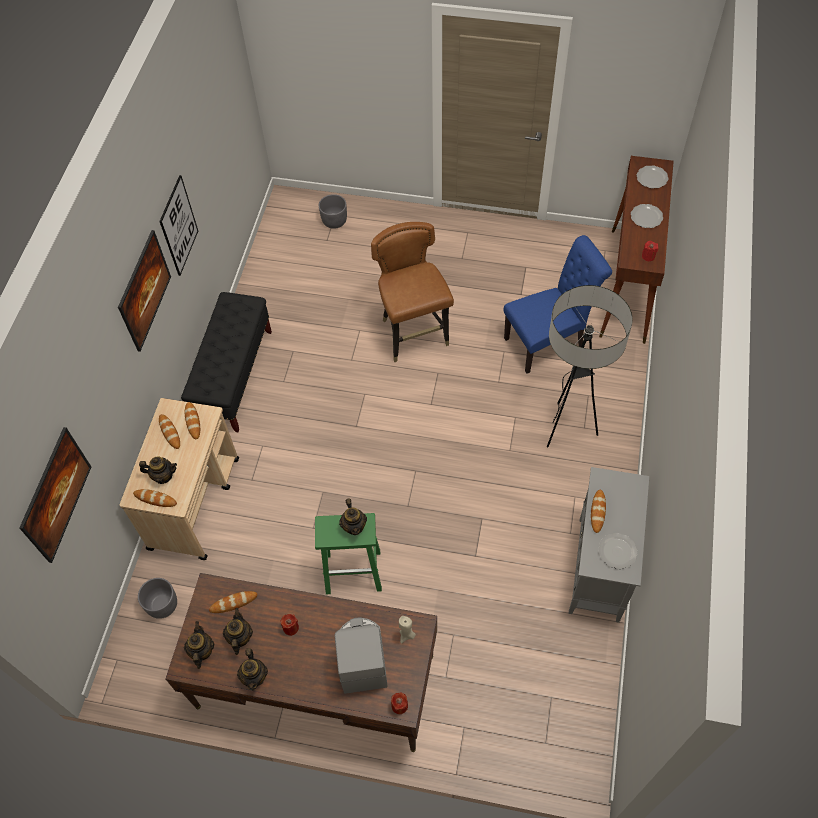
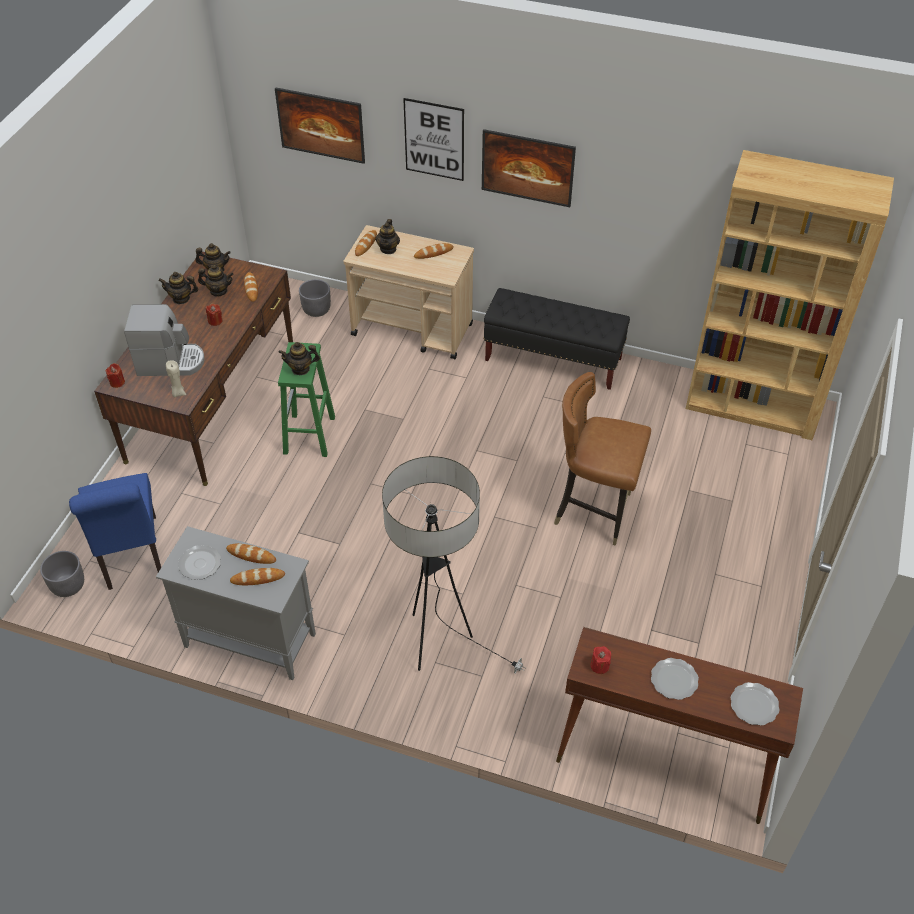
camera: 95 degrees right, 10 degrees down
picture [159,175,198,276] -> picture moved to [403,98,464,181]
bread [185,402,200,439] -> bread moved to [230,568,285,585]
grey planter [319,194,347,229] -> grey planter moved to [40,551,84,597]
brown chair [371,222,454,362] -> brown chair turned 150 degrees counterclockwise [554,372,651,546]
blue chair [504,235,612,374] -> blue chair moved to [69,473,161,590]
none -> brown bookcase [686,150,894,440]

